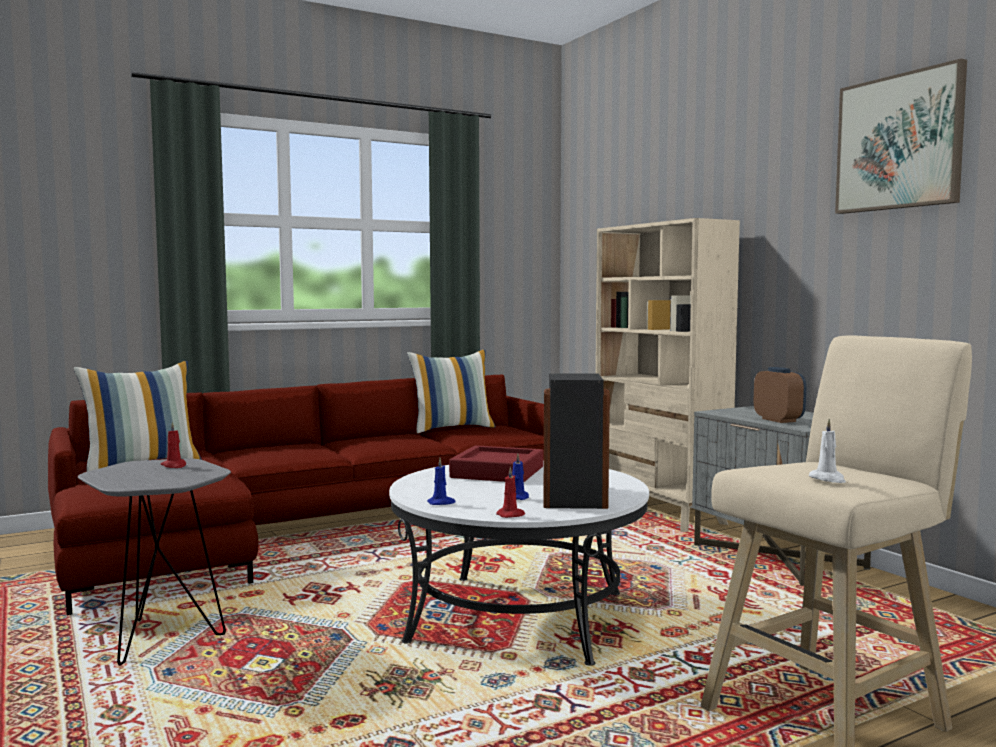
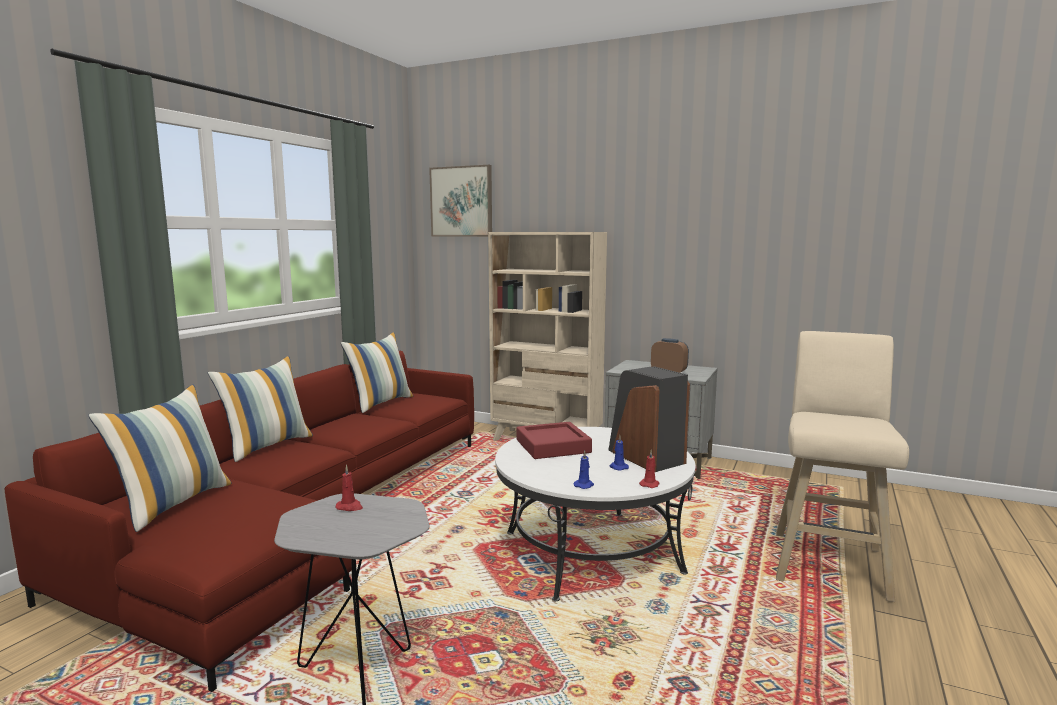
camera: 35 degrees left, 5 degrees up
white candle [808,419,846,483] -> none
picture [835,59,967,214] -> picture moved to [429,165,492,237]
none -> pillow [208,356,313,462]

